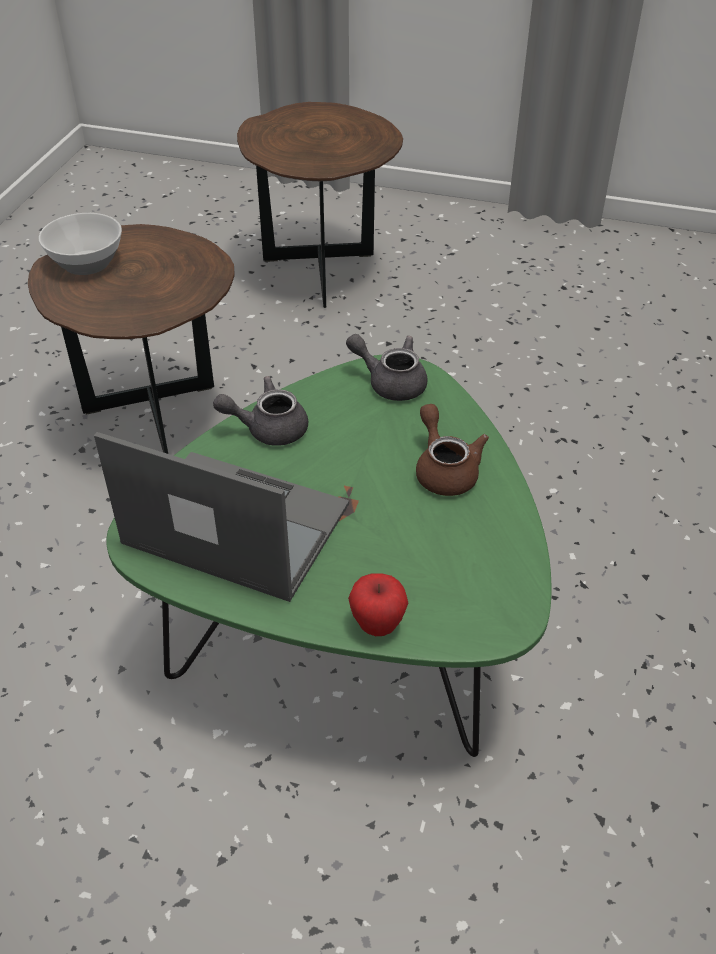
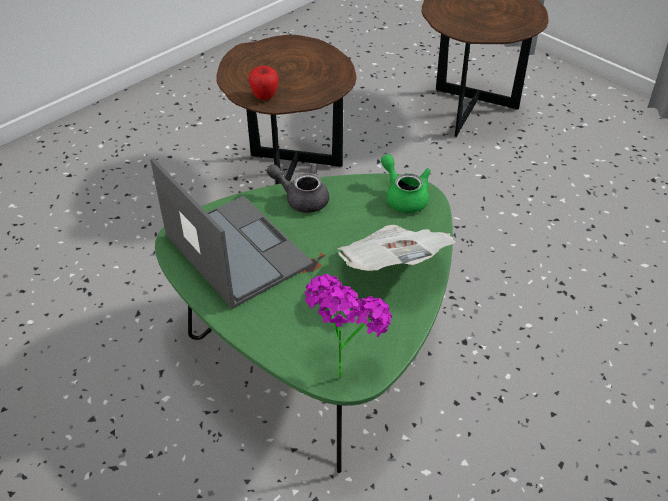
camera: 30 degrees right, 0 degrees up
bowl [39,213,122,275] -> none
grey teapot [346,334,427,401] -> green teapot [381,154,431,213]
apple [348,573,408,636] -> apple moved to [248,66,279,100]
brown teapot [416,404,489,496] -> newspaper [338,225,456,271]
none -> potted plant [305,274,392,379]

